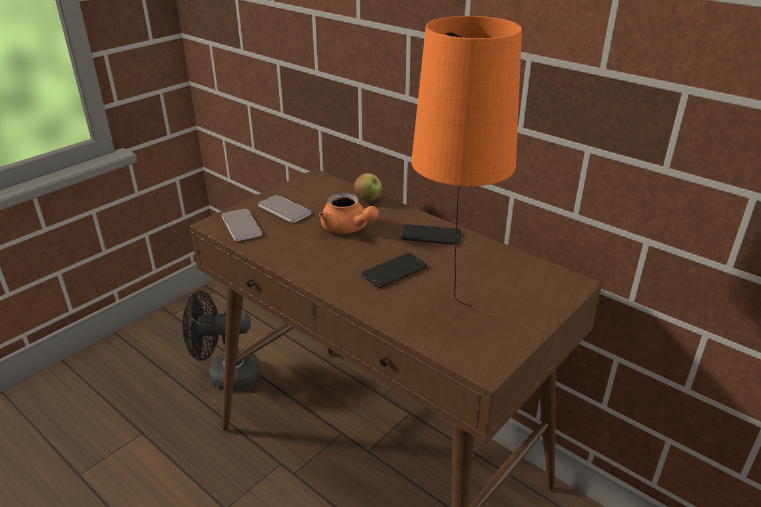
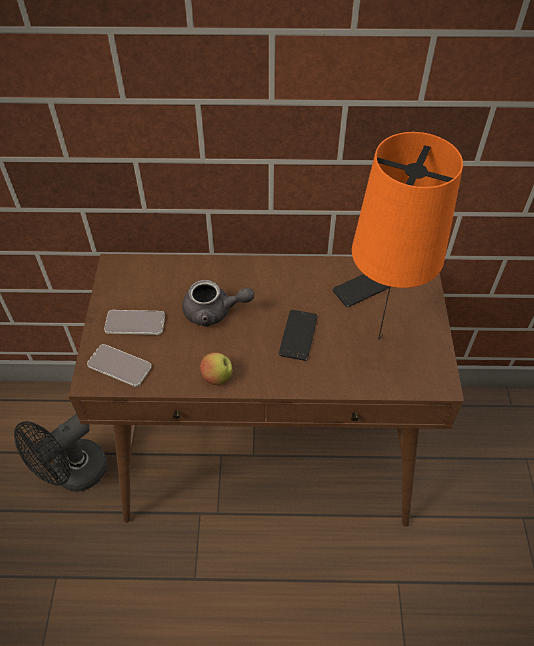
camera: 40 degrees left, 20 degrees up
orange teapot [319,193,379,234] -> grey teapot [182,280,254,327]
apple [354,173,382,202] -> apple moved to [200,352,232,385]
phone [401,224,461,245] -> phone moved to [333,274,389,307]

